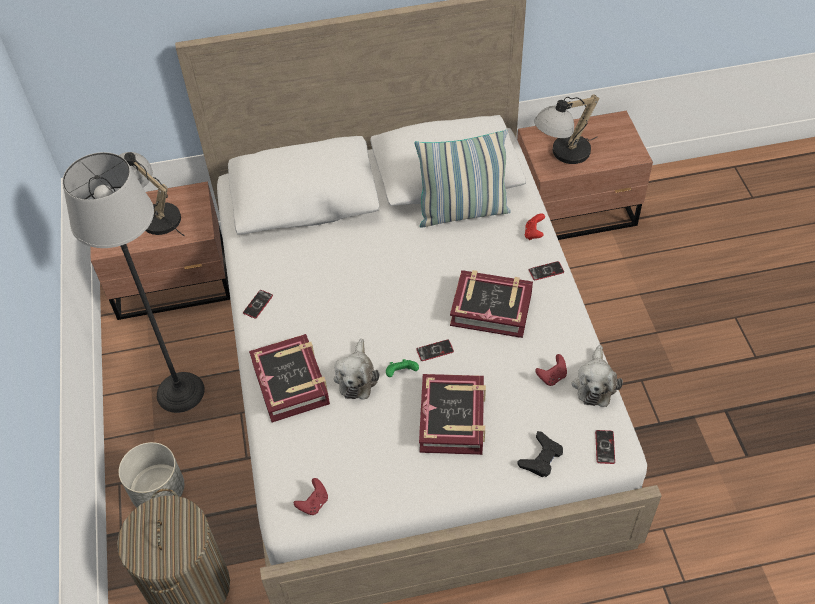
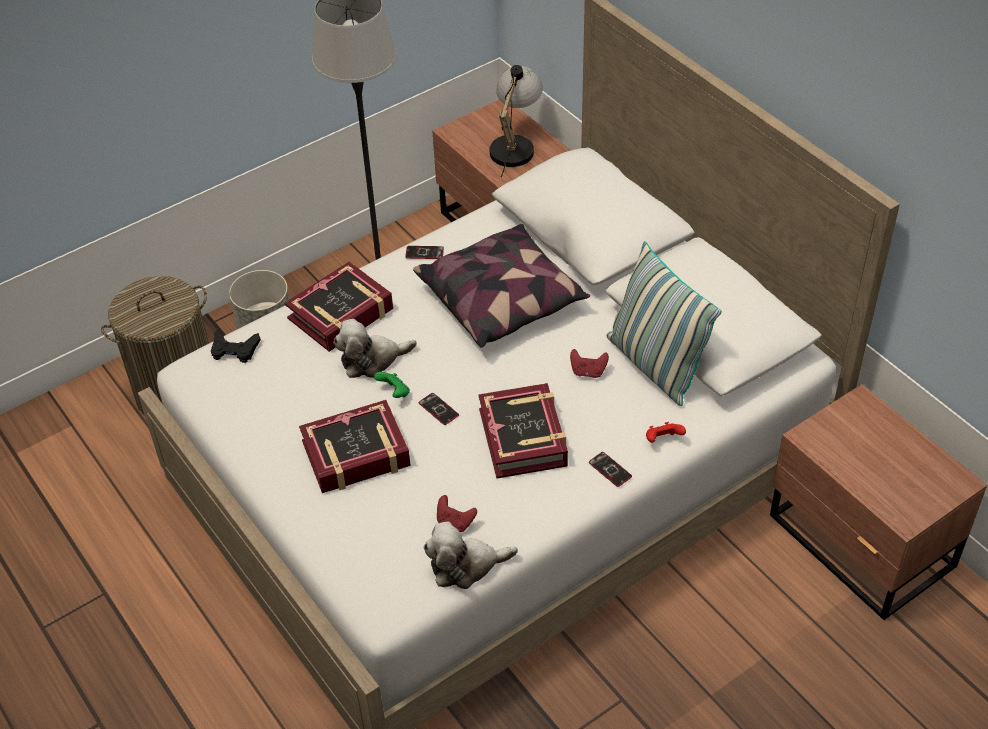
camera: 65 degrees right, 5 degrees down
red game controller [294,478,328,515] -> red game controller moved to [570,349,609,378]
black game controller [517,431,563,477] -> black game controller moved to [211,329,261,363]
table lamp [534,94,599,164] -> none
phone [595,430,615,464] -> none
none -> pillow [413,224,590,348]

